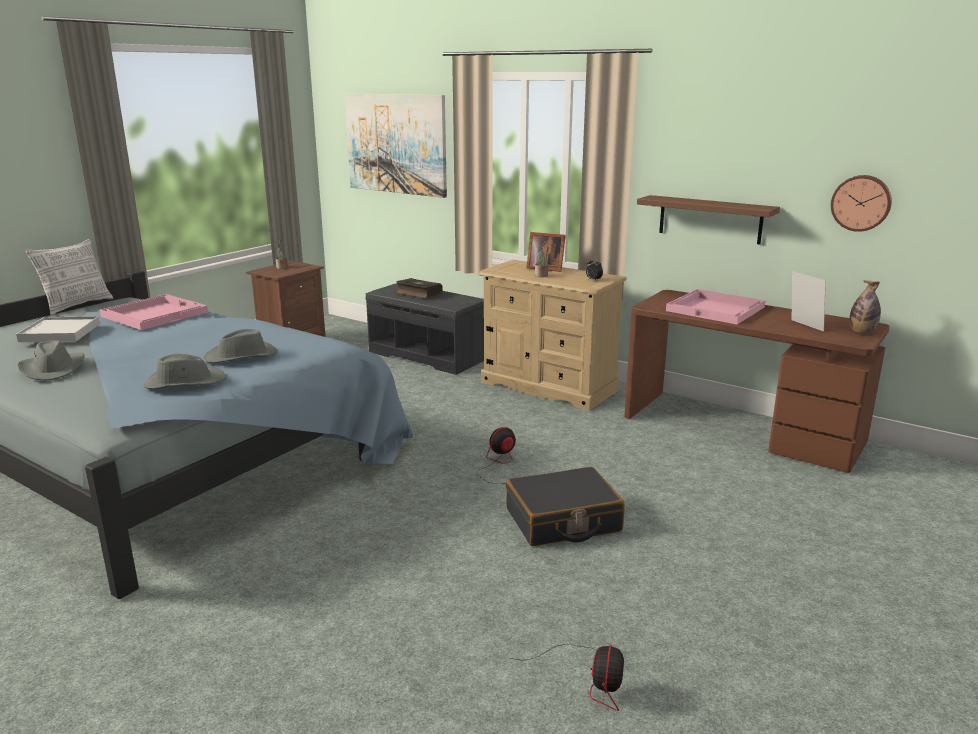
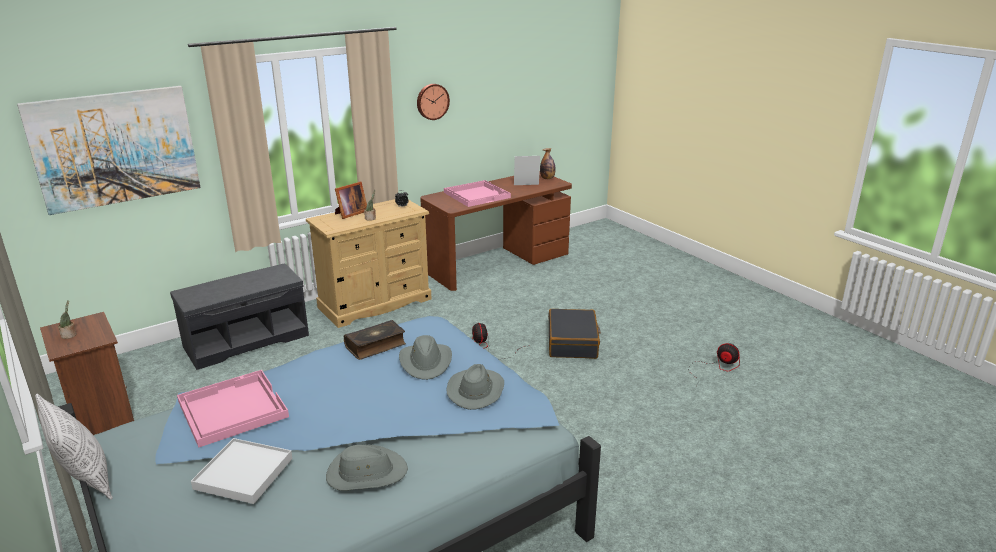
camera: 70 degrees left, 5 degrees up
book [396,278,443,299] -> book moved to [344,320,406,360]
brown shelf [637,195,780,244] -> none
wall clock [831,175,892,232] -> wall clock moved to [417,84,450,120]

